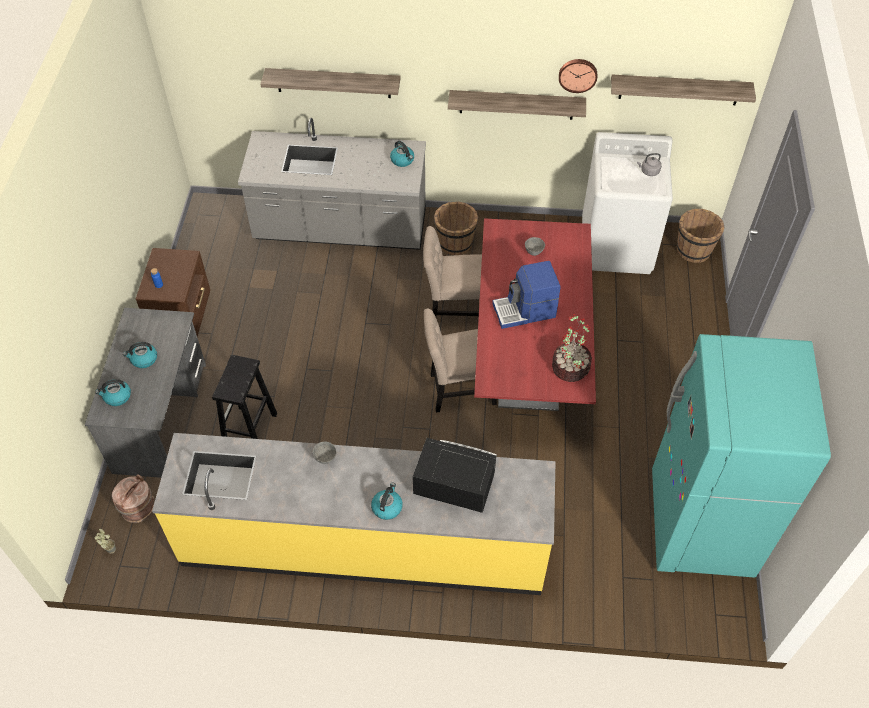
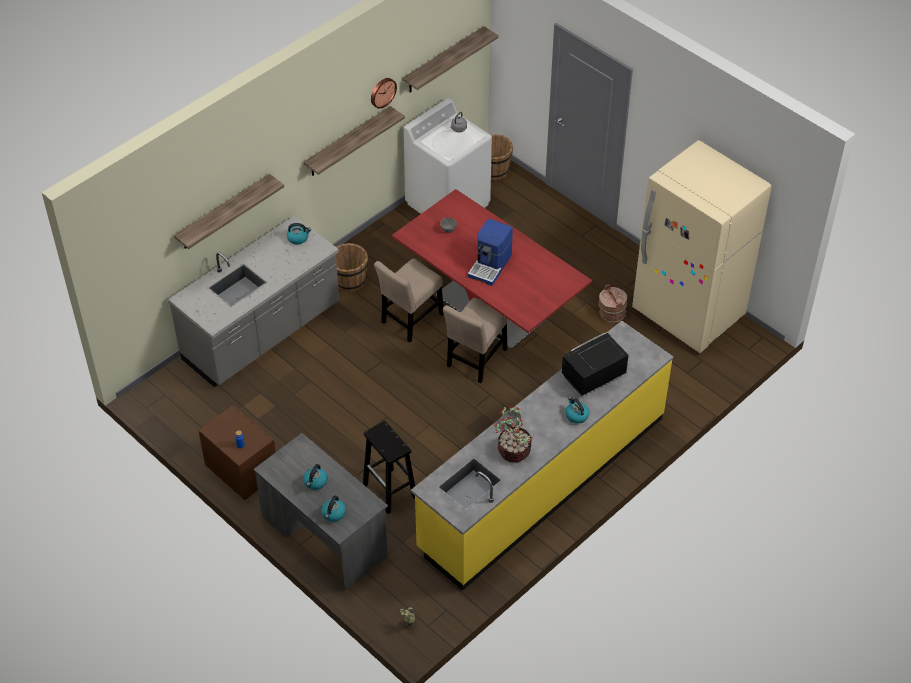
camera: 50 degrees left, 5 degrees down
brown bucket [112,474,155,523] -> brown bucket moved to [598,284,627,323]
potted plant [552,314,592,382] -> potted plant moved to [494,405,533,462]
turquoise fridge [652,334,831,578] -> beige fridge [632,140,772,353]

